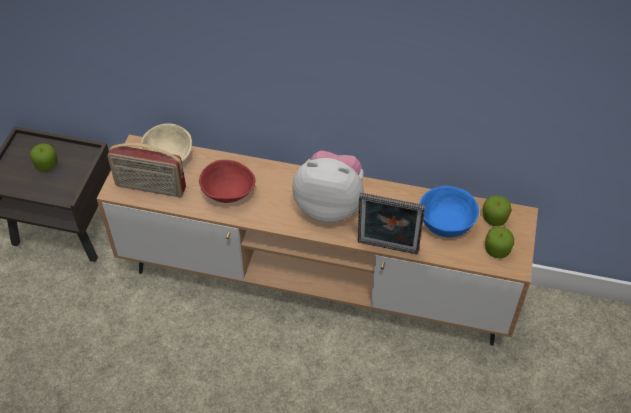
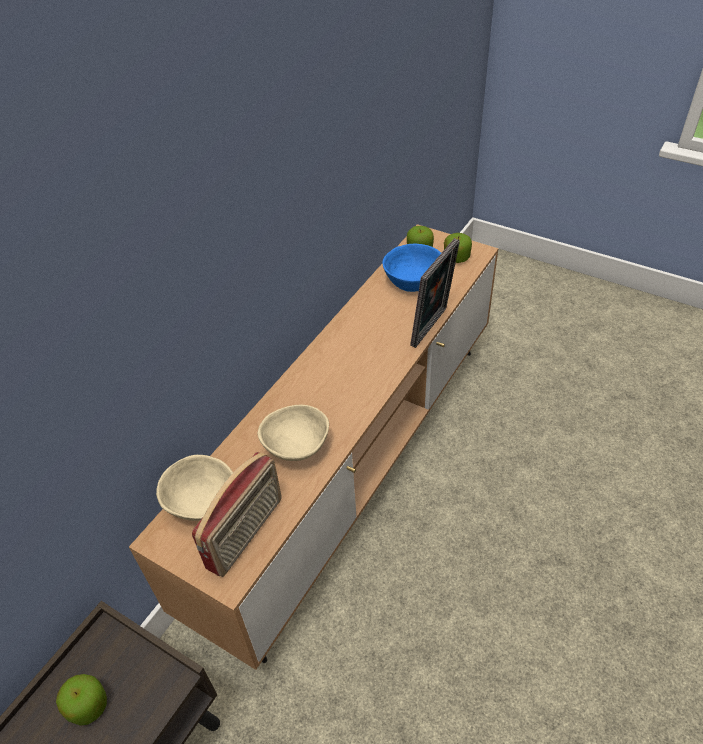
camera: 70 degrees left, 5 degrees down
red bowl [199,160,256,203] -> beige bowl [257,405,329,461]
plush toy [292,150,364,223] -> none

